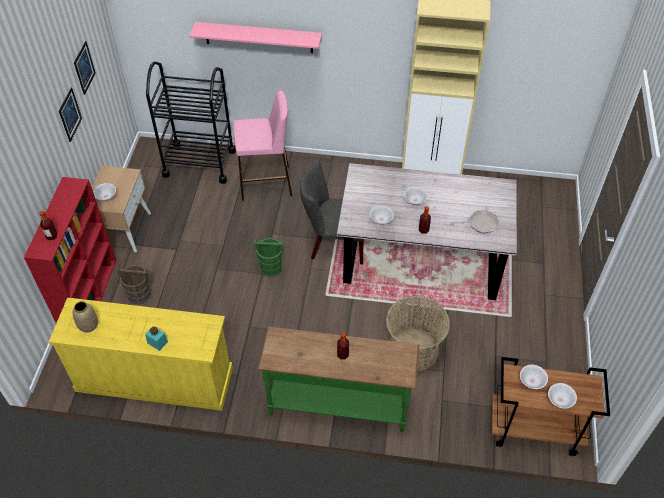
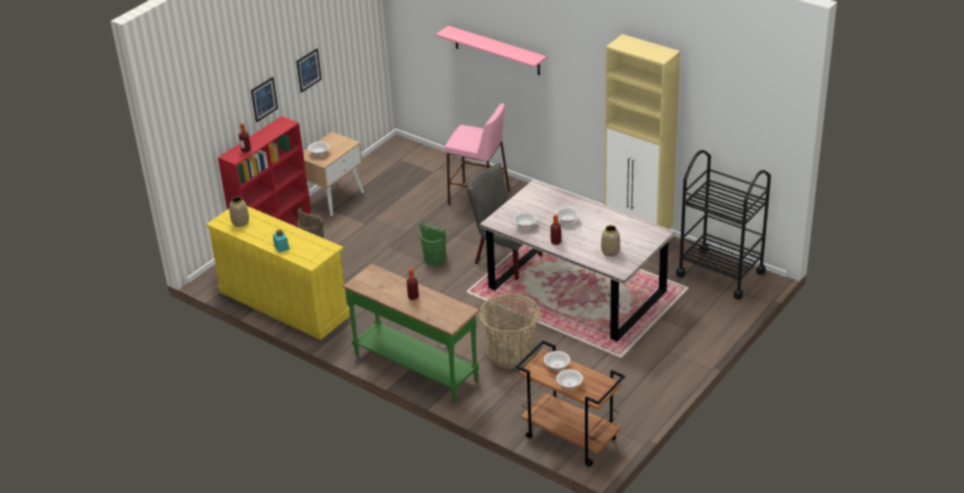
camera: 30 degrees right, 15 degrees down
picture [74,41,96,95] -> picture moved to [251,77,278,123]
black cart [146,62,236,184] -> black cart moved to [676,150,771,300]
frying pan [450,210,499,233] -> vase [601,225,620,257]

